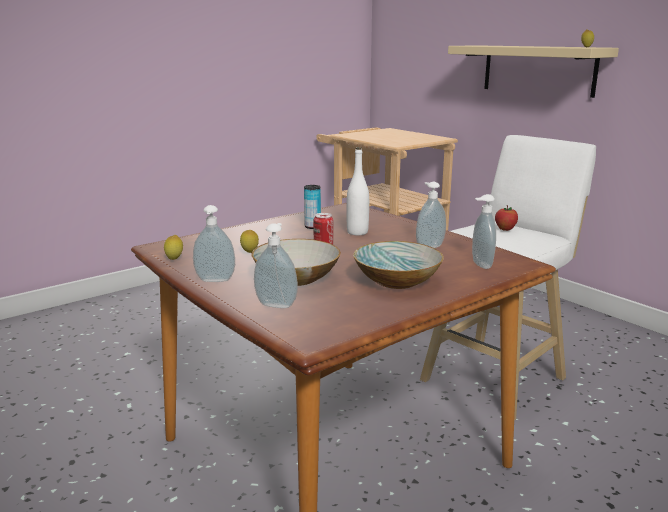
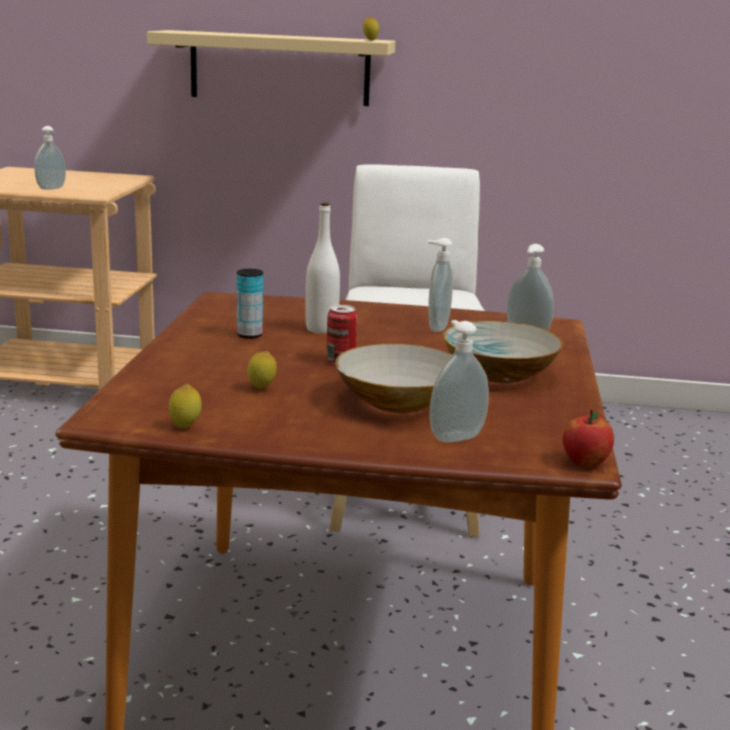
camera: 45 degrees left, 0 degrees up
soap dispenser [193,205,235,282] -> soap dispenser moved to [34,126,66,190]
apple [495,205,518,231] -> apple moved to [563,409,614,468]

